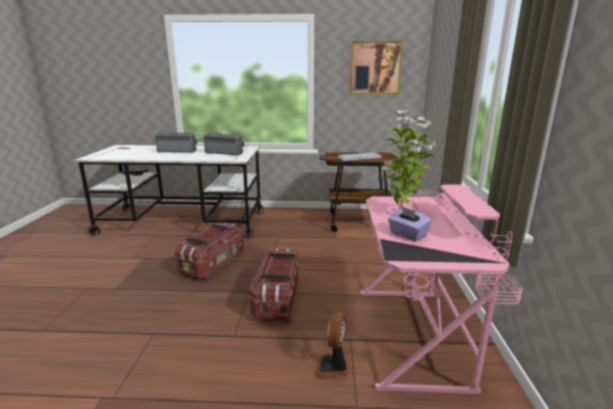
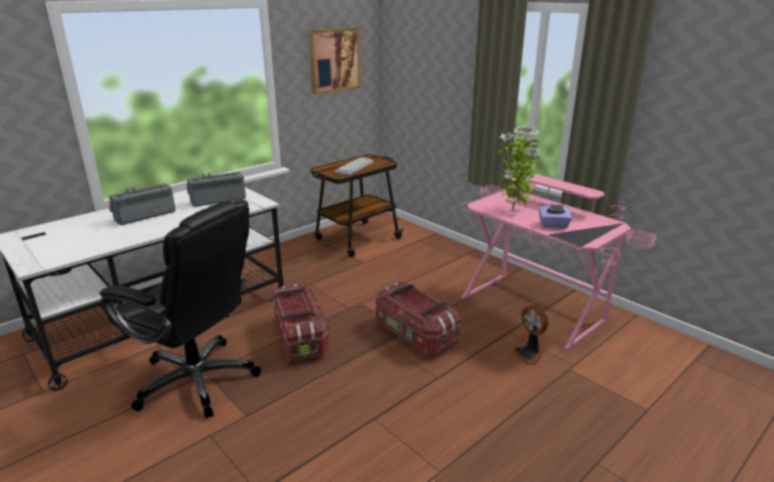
camera: 45 degrees left, 5 degrees up
none -> black office chair [100,200,261,419]

